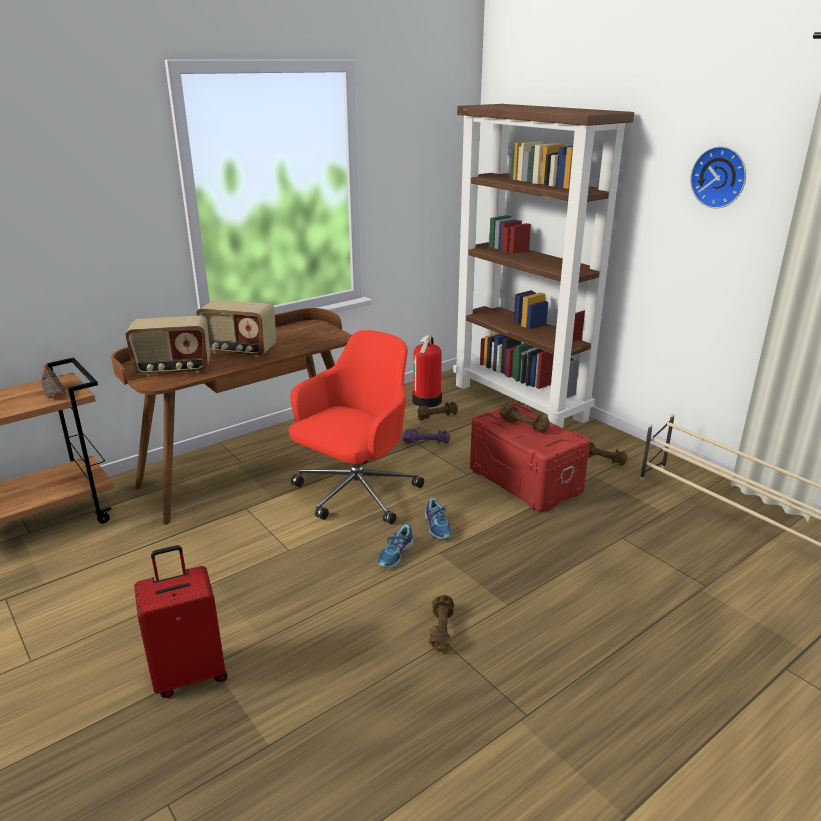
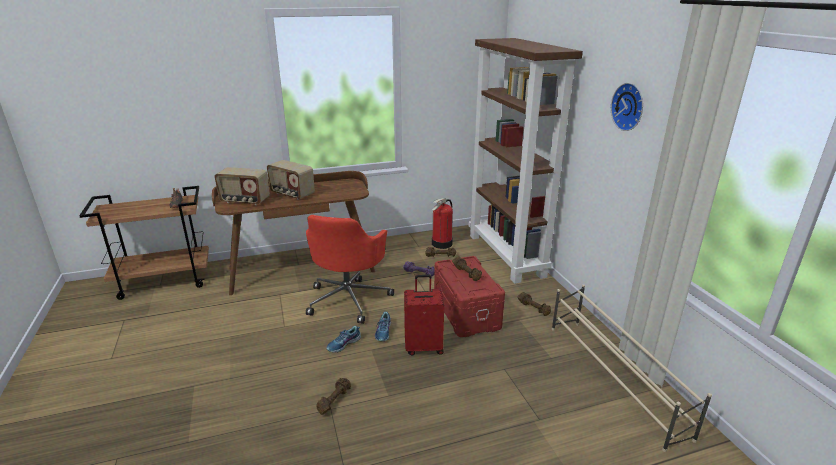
camera: 20 degrees right, 0 degrees up
red suitcase [134,545,227,698] -> red suitcase moved to [404,275,444,356]
red office chair [289,330,424,524] -> red office chair turned 135 degrees clockwise [306,215,394,324]

